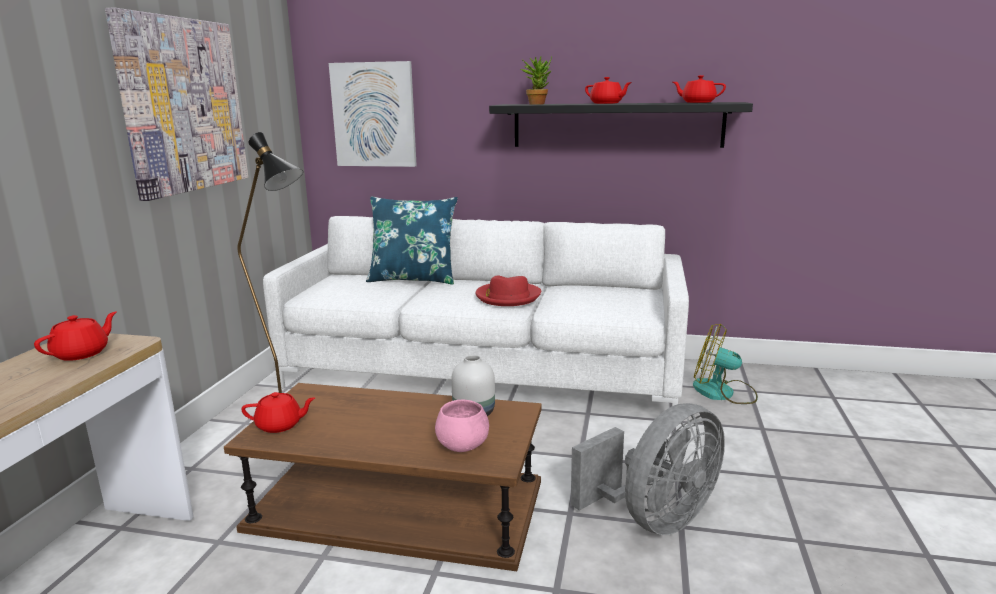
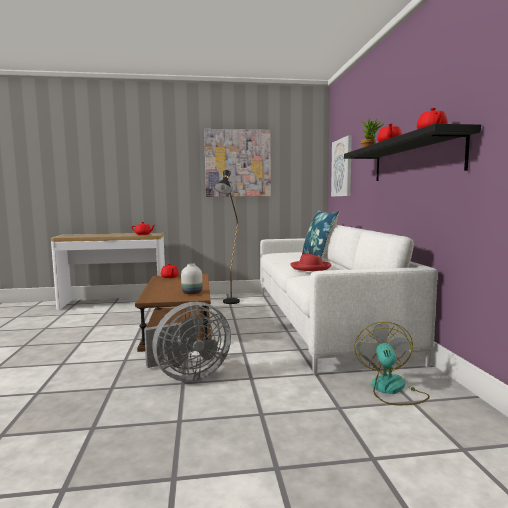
camera: 70 degrees right, 10 degrees down
pink bowl [435,400,489,452] -> none
grey fan [571,403,725,535] -> grey fan turned 60 degrees counterclockwise [144,302,231,382]

